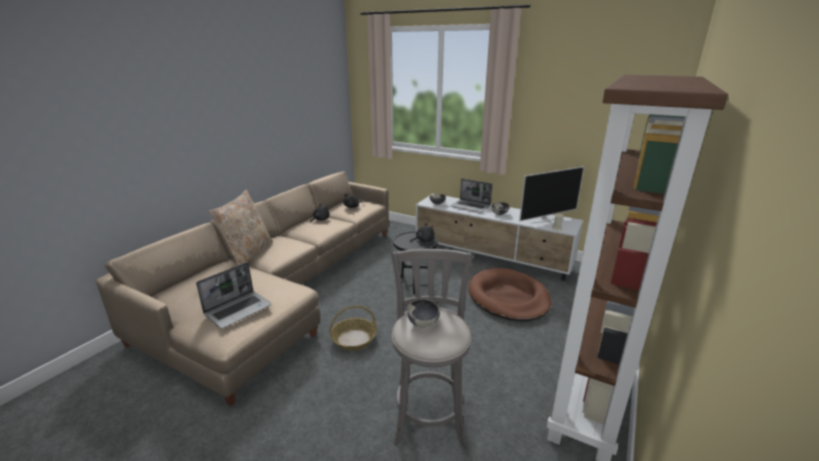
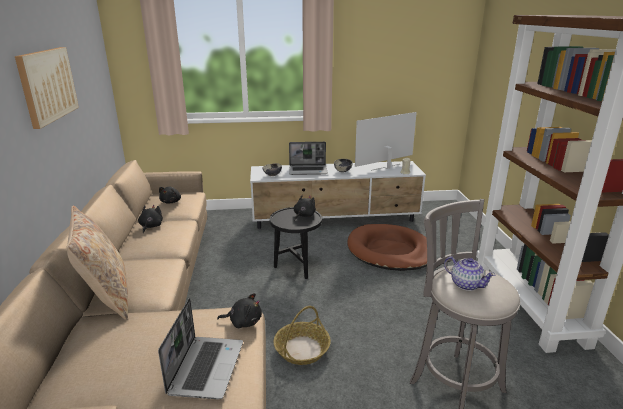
camera: 35 degrees left, 0 degrees up
bowl [407,299,440,328] -> teapot [444,256,495,291]
television [519,166,584,224] -> television turned 150 degrees counterclockwise [355,112,417,171]
none -> picture [15,47,79,129]
none -> black plush toy [217,293,262,328]

